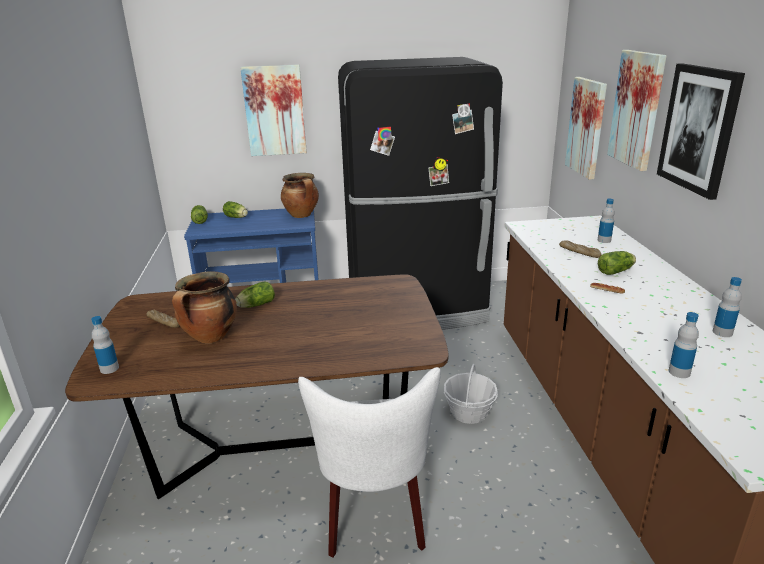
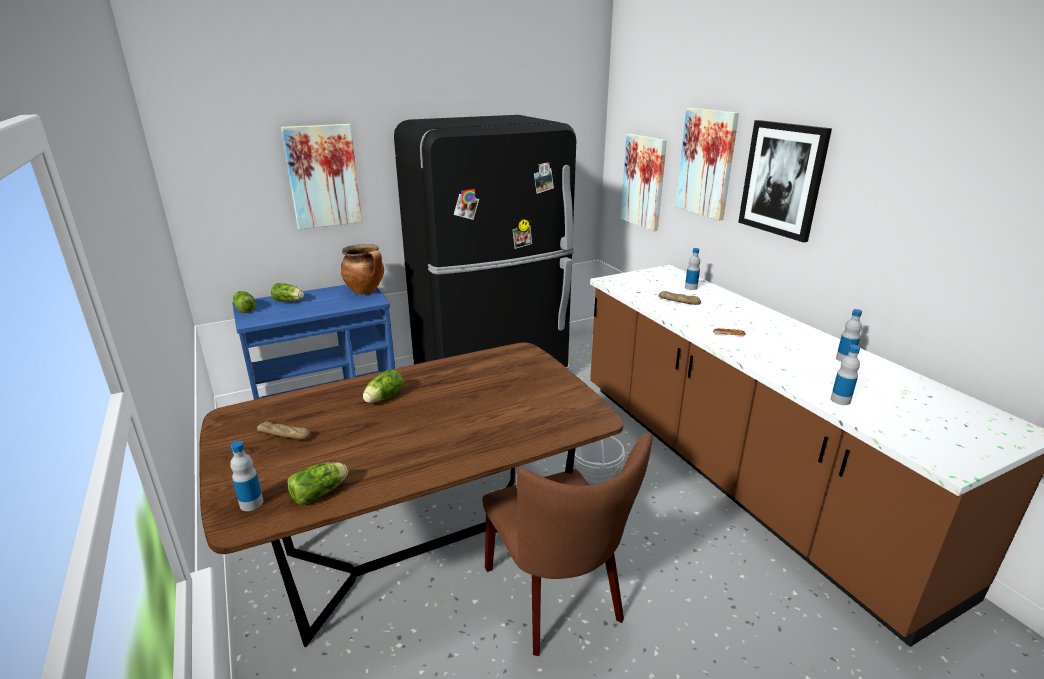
camera: 20 degrees left, 0 degrees up
cooking pot [172,271,237,344] -> none
white chair [298,367,441,558] -> brown chair [482,433,652,656]
lettuce [598,251,636,275] -> lettuce moved to [288,462,348,505]

